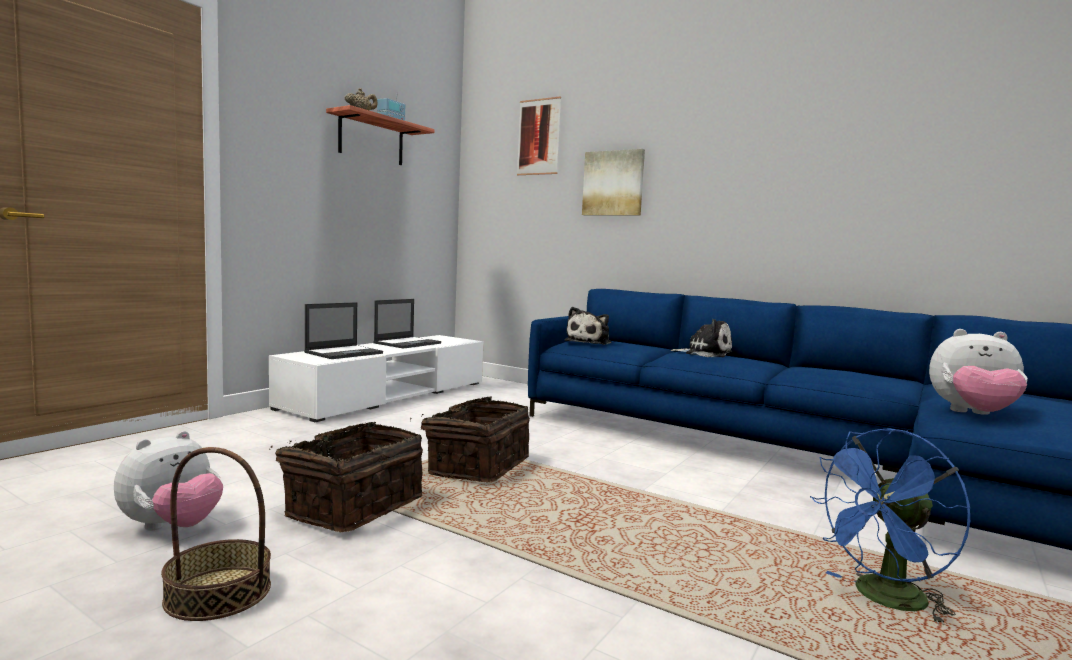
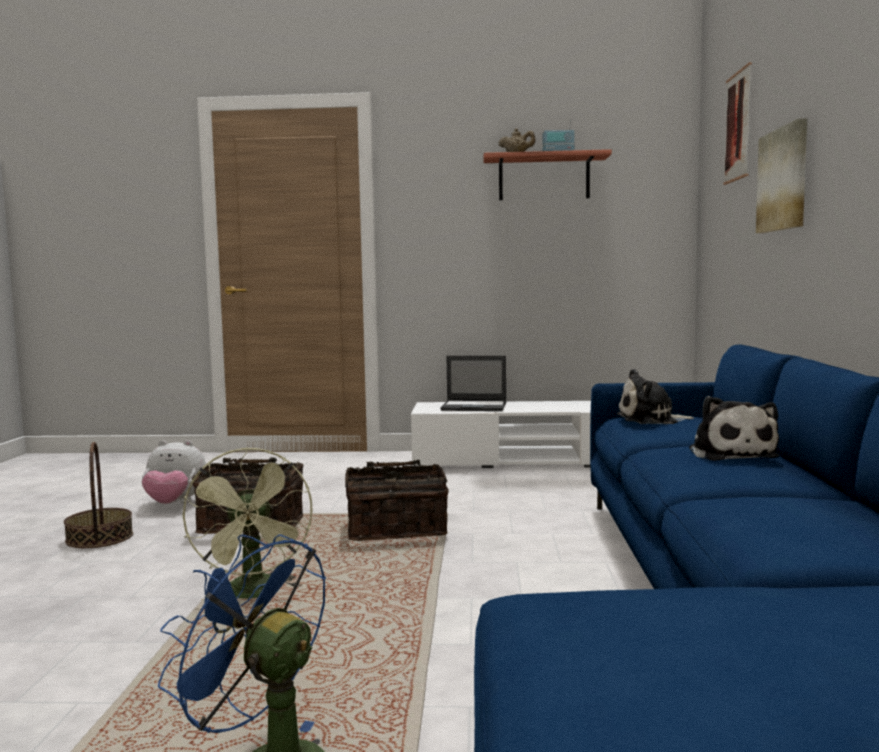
camera: 60 degrees right, 0 degrees up
laptop [374,299,441,349] -> none
plush toy [929,329,1028,415] -> none
none -> green fan [183,447,313,600]

